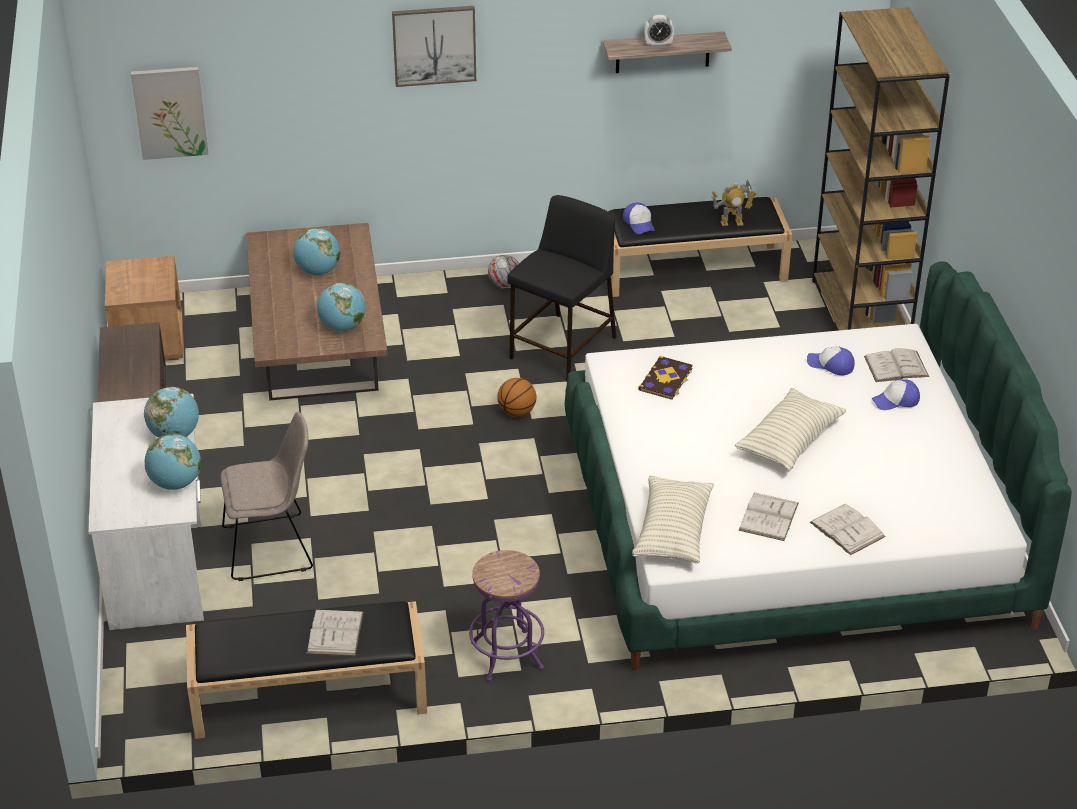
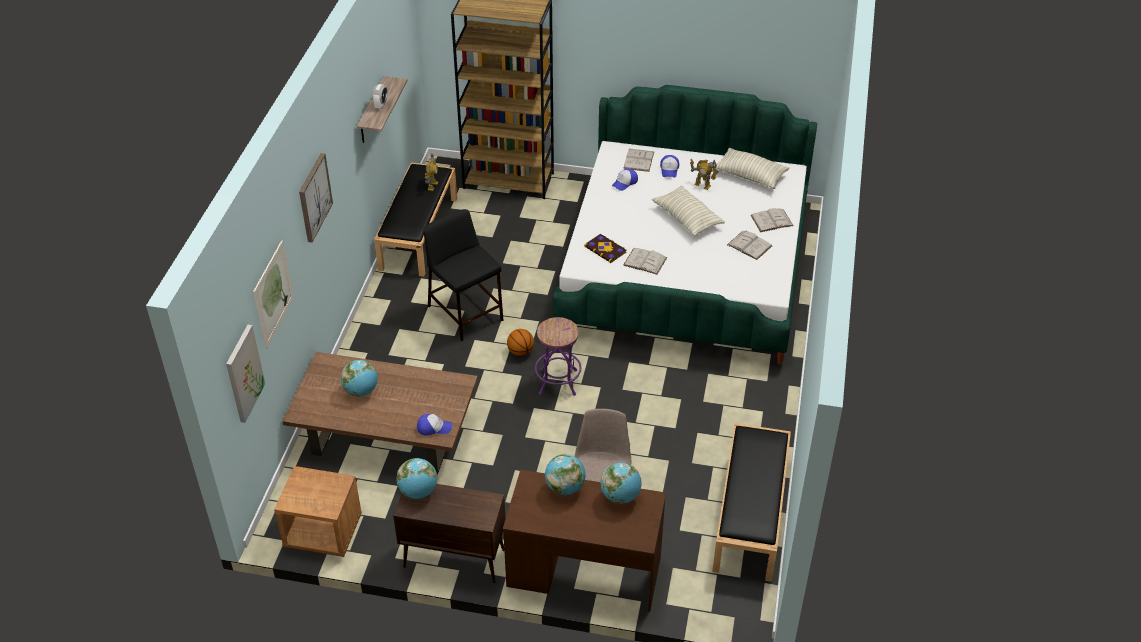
camera: 70 degrees left, 5 degrees up
white desk [88,394,204,630] -> brown desk [503,470,666,611]
white book [307,609,364,656] -> white book moved to [623,248,667,275]
globe [317,282,366,331] -> globe moved to [397,458,437,499]
purple stool [469,550,544,682] -> purple stool moved to [535,317,581,396]
football [488,255,519,288] -> none
cap [623,202,655,234] -> cap moved to [417,414,452,435]
pillow [632,475,714,563] -> pillow moved to [716,148,789,189]
none -> picture [253,240,294,348]
none -> toy robot [690,159,719,190]

